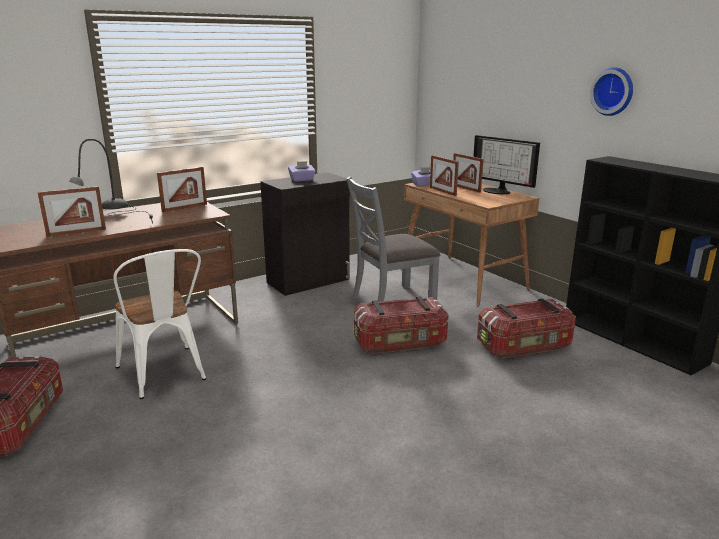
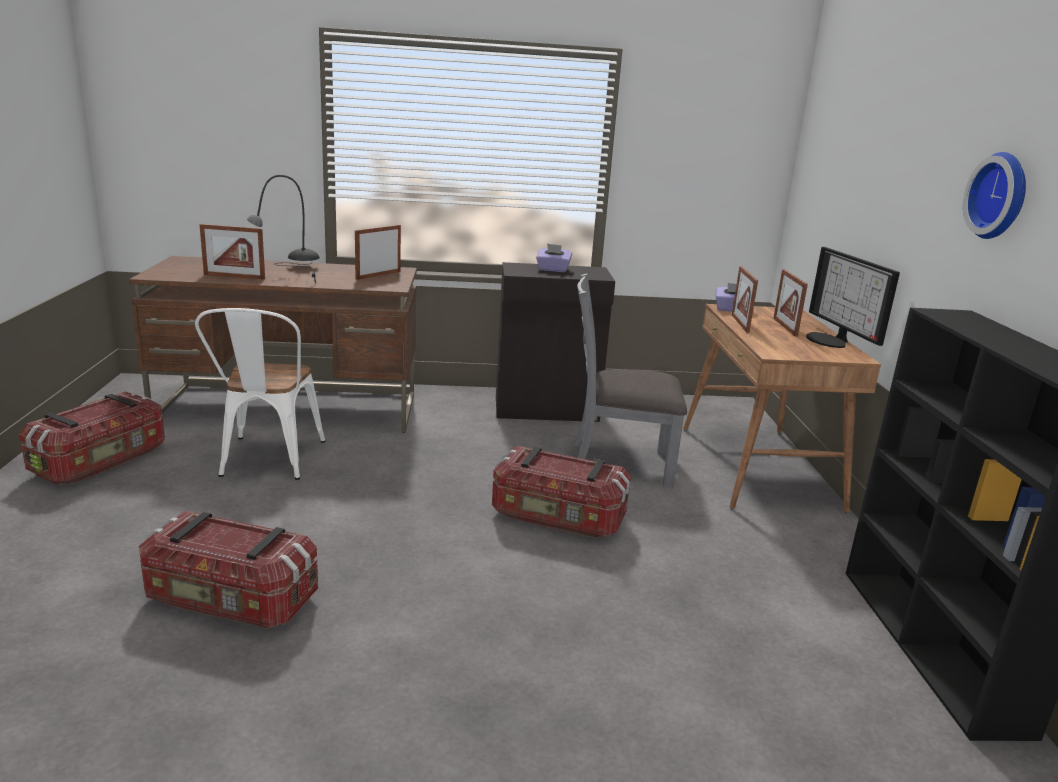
camera: 30 degrees right, 0 degrees up
picture frame [157,167,207,212] -> picture frame turned 135 degrees clockwise [355,225,401,280]
storage box [477,299,576,358] -> storage box moved to [139,511,318,629]

